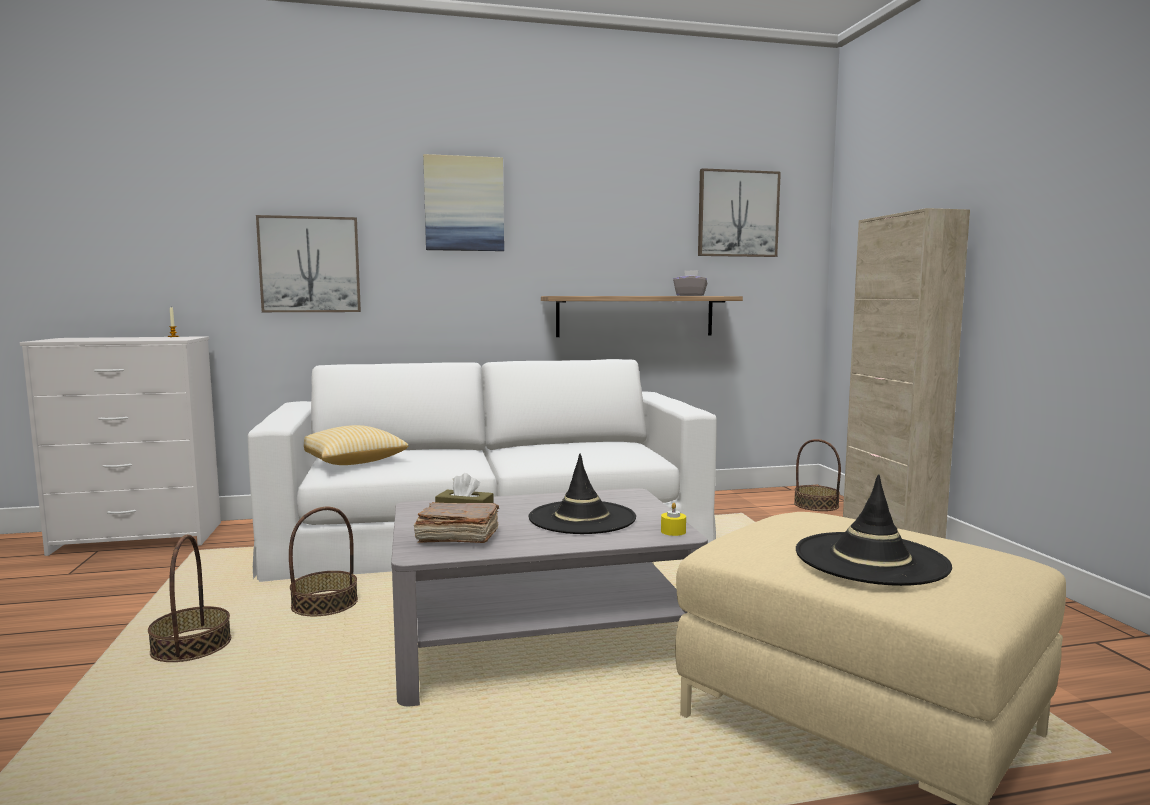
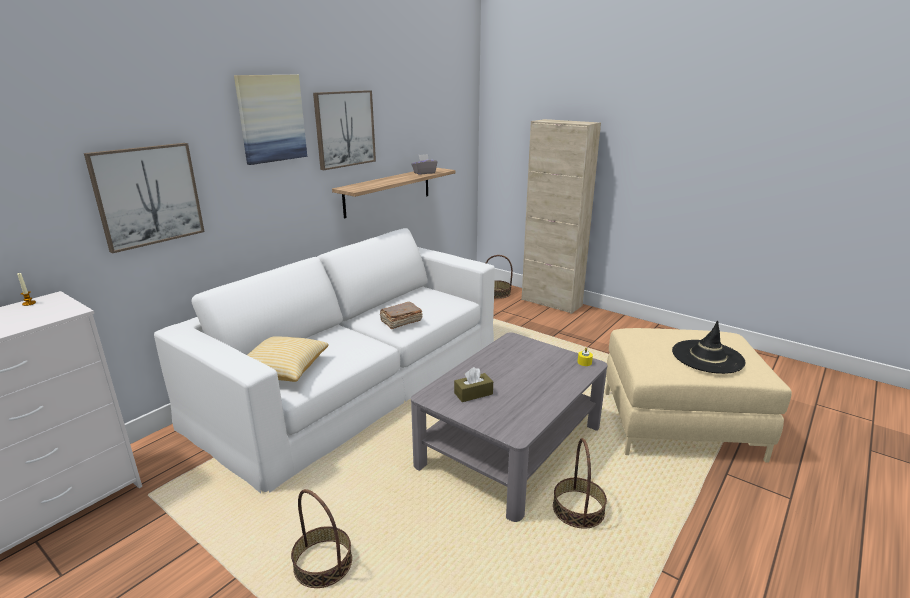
camera: 40 degrees left, 15 degrees up
basket [289,507,358,616] -> basket moved to [553,438,607,529]
brown book [414,502,499,543] -> brown book moved to [380,302,422,329]
black hat [528,454,636,534] -> none
picture [698,168,781,257] -> picture moved to [313,90,376,170]

